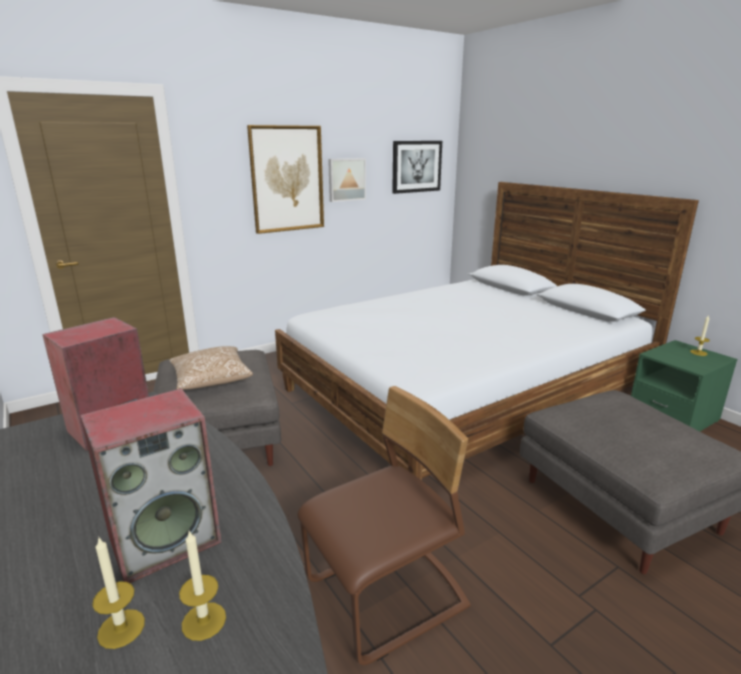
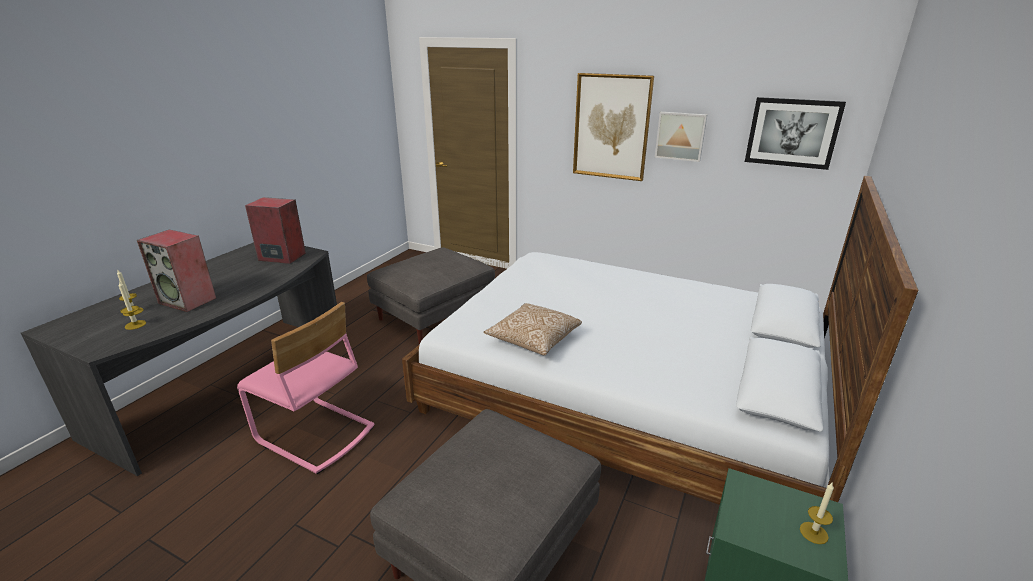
camera: 60 degrees right, 5 degrees up
pillow [169,346,253,390] -> pillow moved to [484,303,582,356]
brown chair [297,386,471,665] -> pink chair [237,302,375,474]

